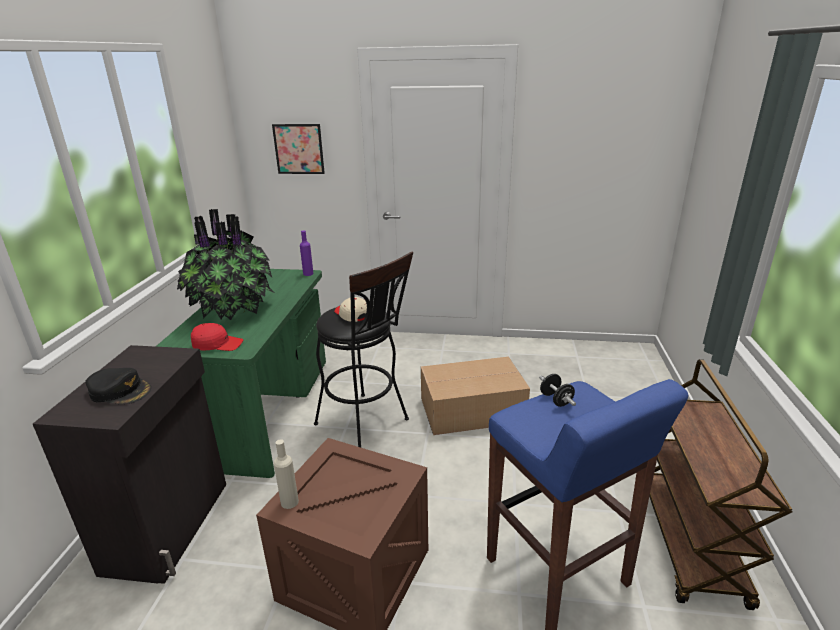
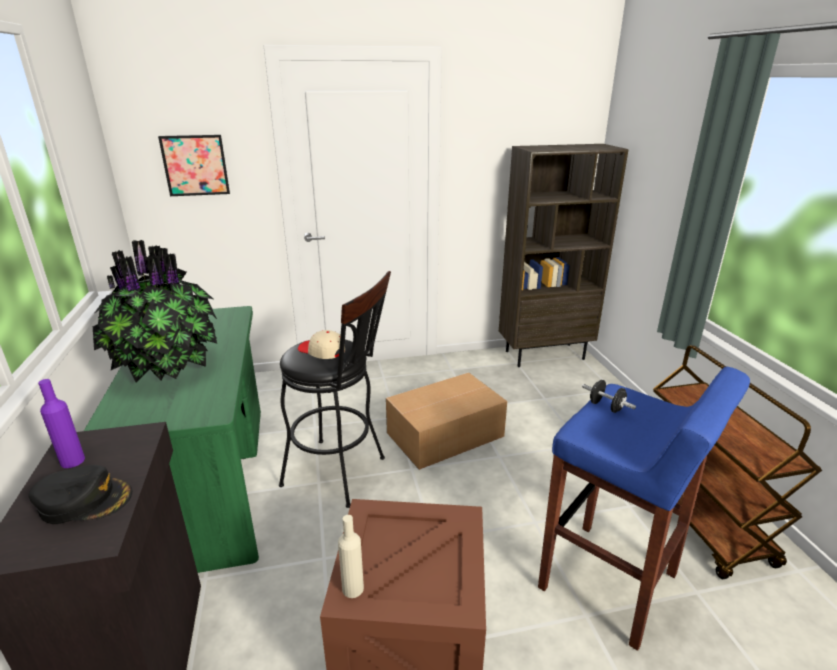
camera: 20 degrees left, 0 degrees up
red cap [191,323,243,351] -> none
purple bottle [300,230,313,276] -> purple bottle moved to [38,379,85,468]
none -> brown bookcase [499,144,629,367]

